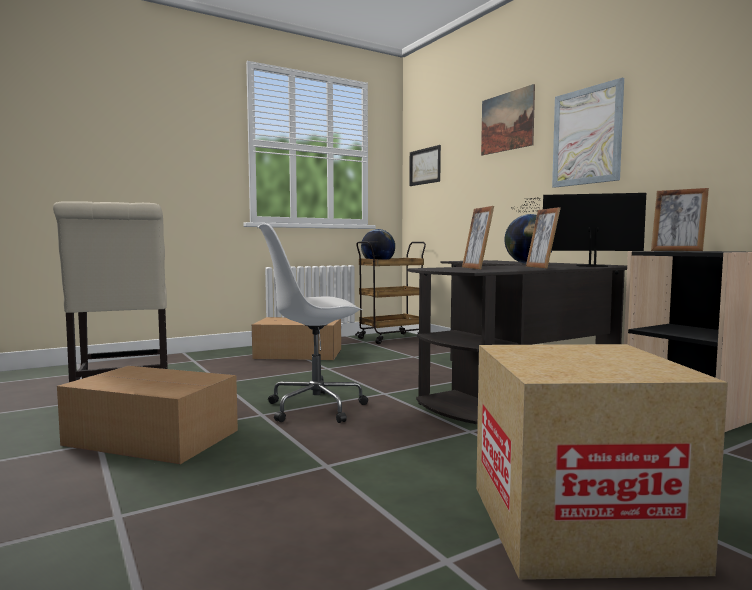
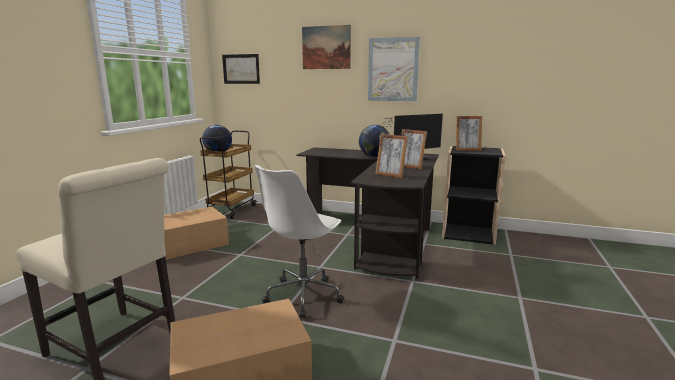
camera: 40 degrees left, 10 degrees up
cardboard box [476,344,728,580] -> none

